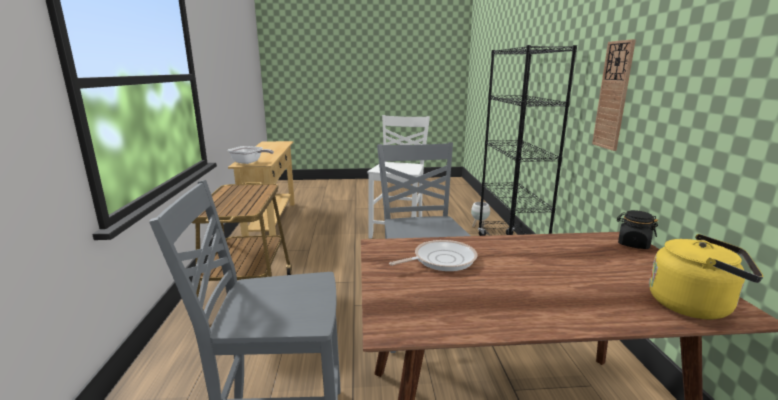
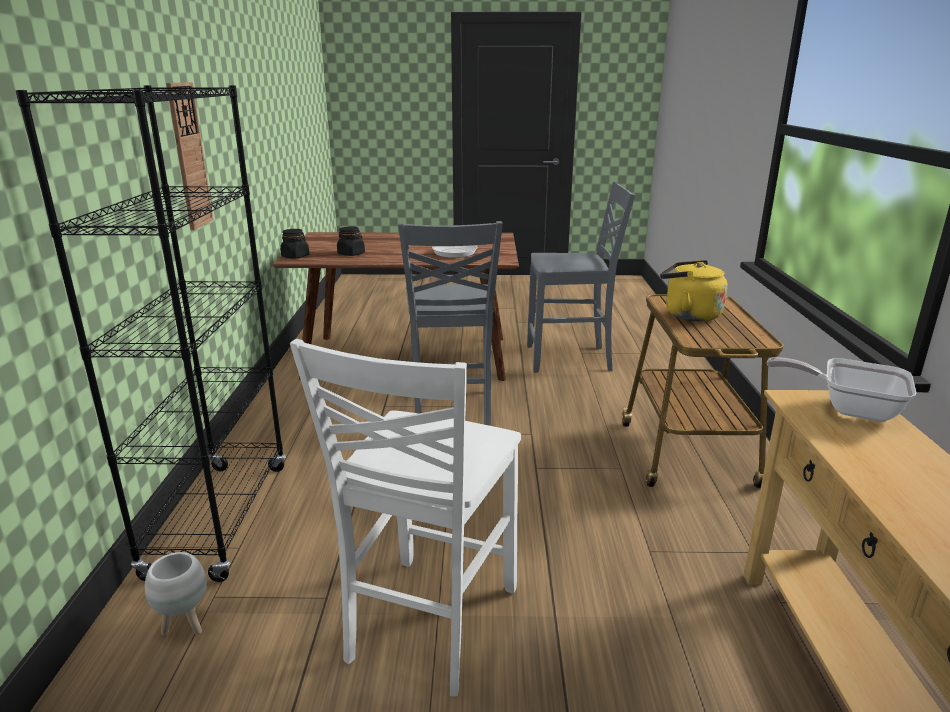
camera: 175 degrees left, 5 degrees up
yellow kettle [649,234,763,320] -> yellow kettle moved to [660,260,728,321]
none -> black jar [337,226,365,256]

